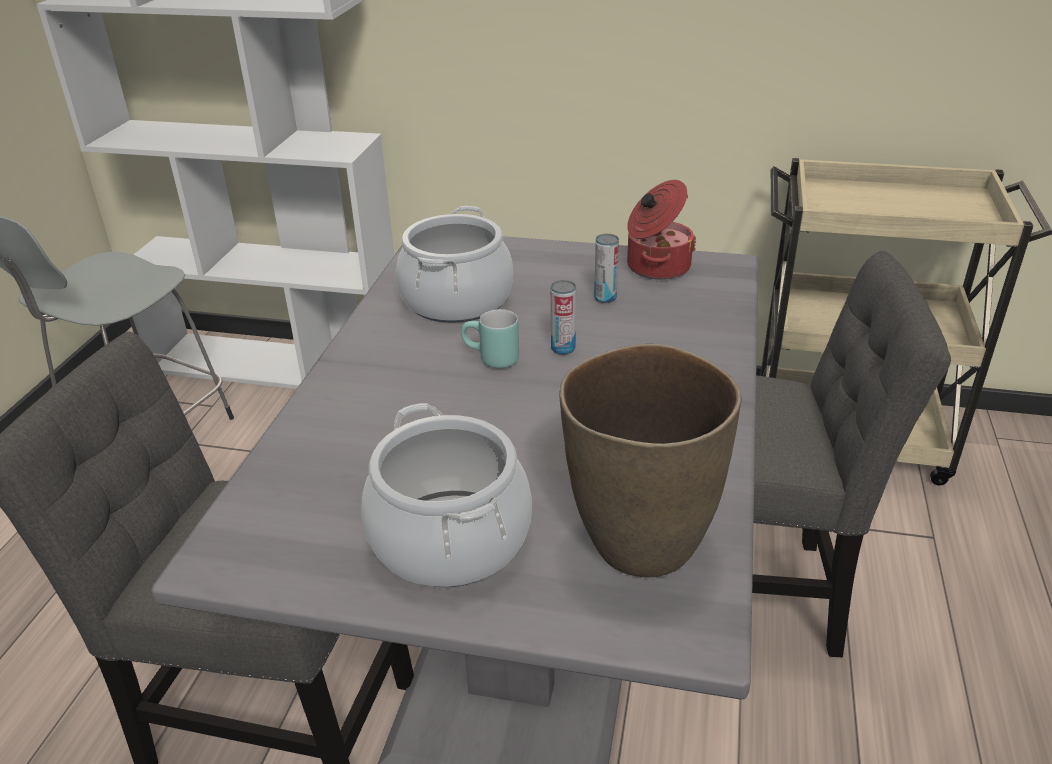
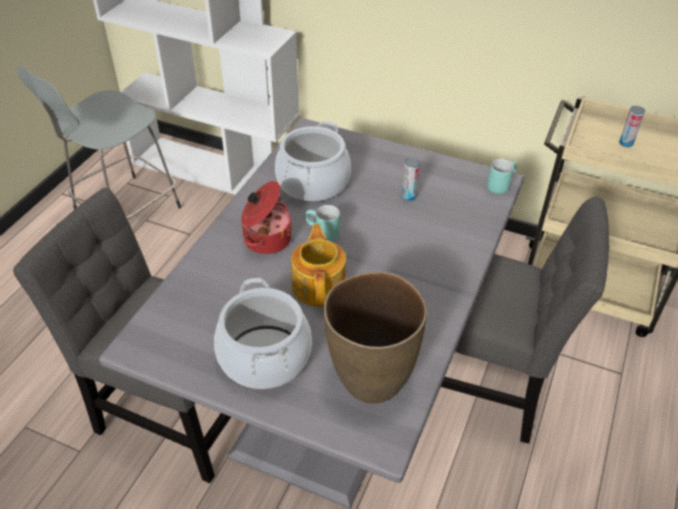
camera: 10 degrees right, 10 degrees up
can [551,280,576,355] -> can moved to [619,106,645,147]
cooking pot [627,180,696,280] -> cooking pot moved to [241,181,292,254]
none -> teapot [291,224,346,307]
none -> turquoise mug [487,159,517,194]

